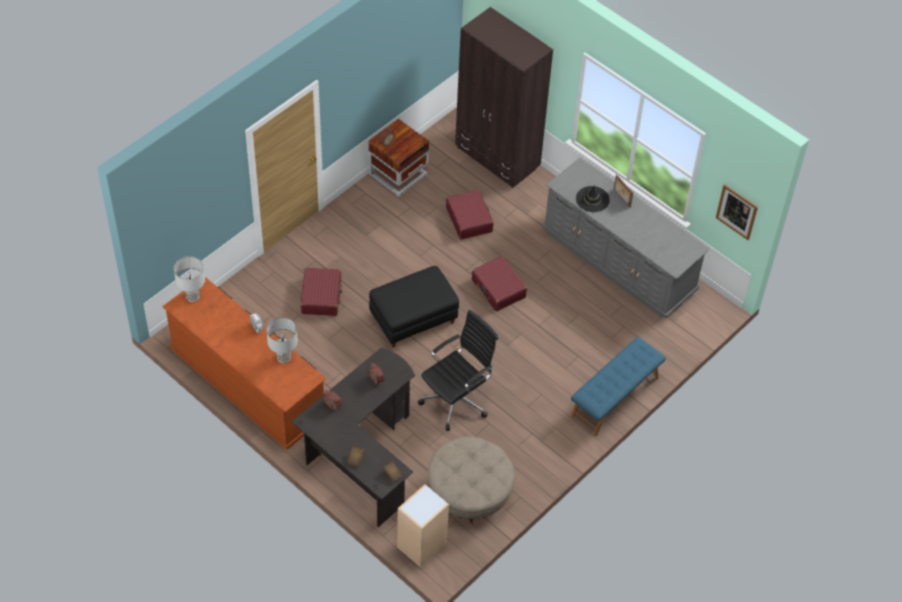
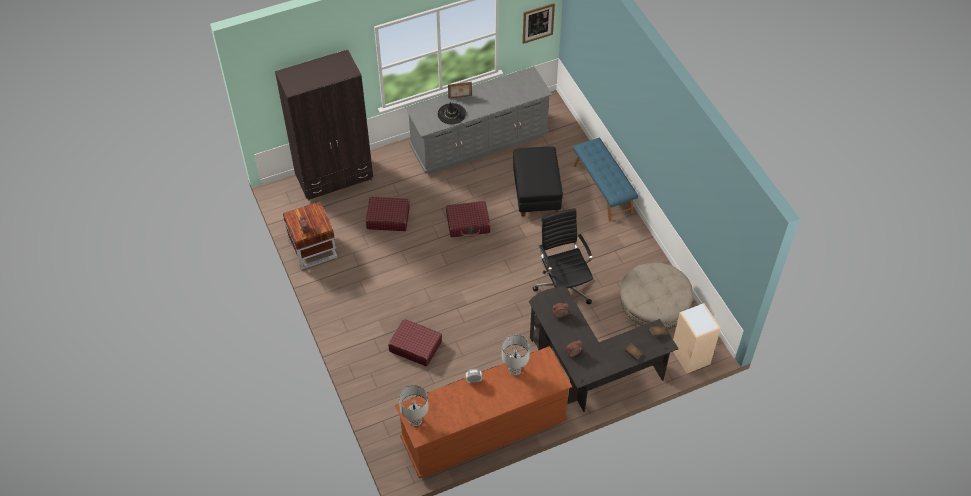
camera: 65 degrees left, 0 degrees up
black ottoman [369,266,459,348] -> black ottoman moved to [513,146,563,217]

